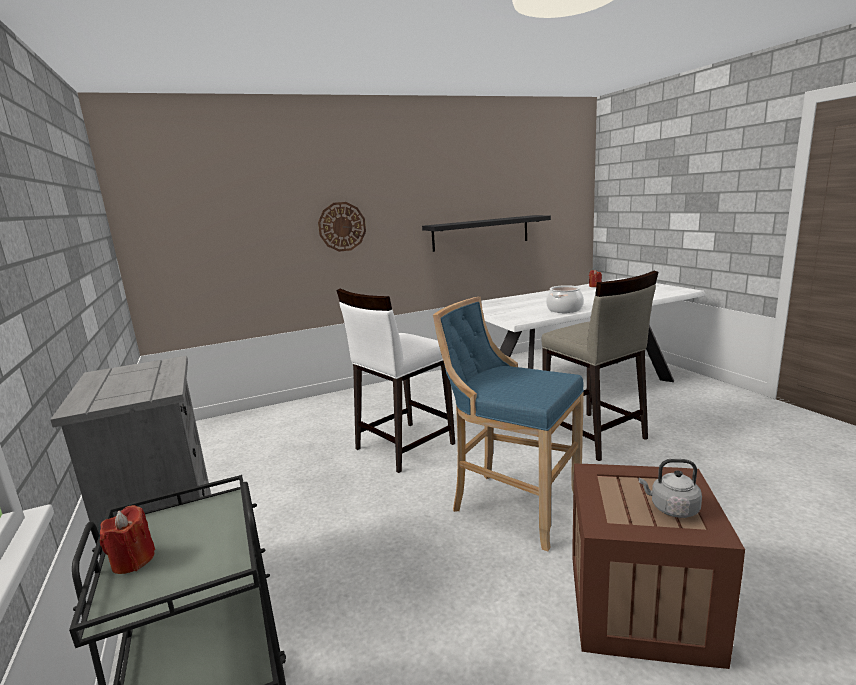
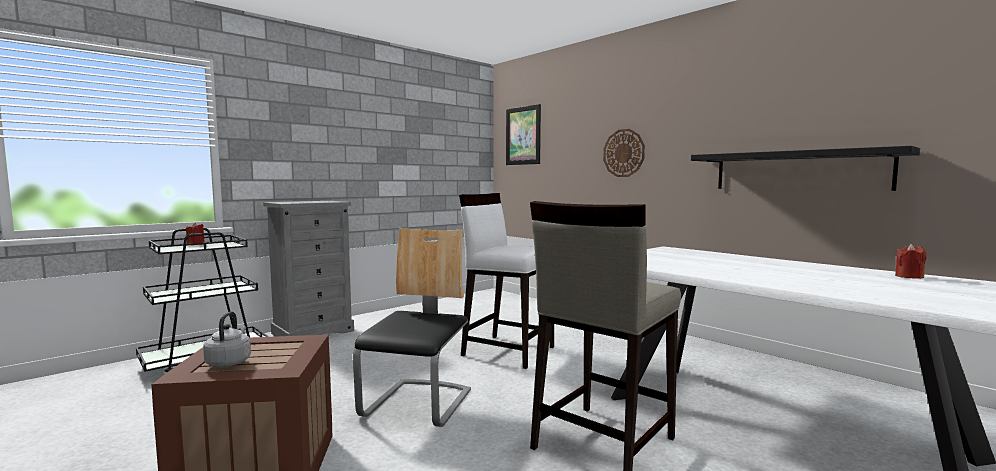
camera: 70 degrees right, 10 degrees down
blue stool [433,297,584,551] -> chair [353,228,471,427]
cooking pot [546,285,584,313] -> none
none -> picture [506,104,541,165]

